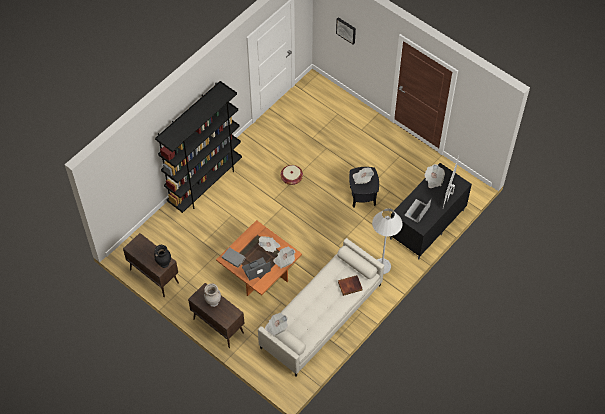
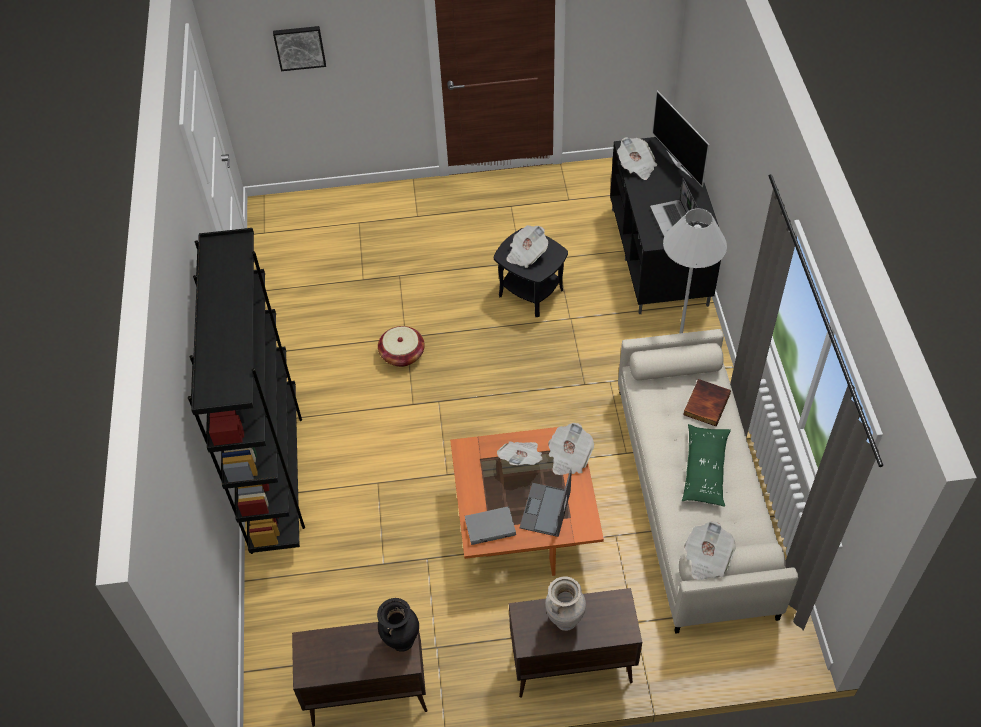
camera: 45 degrees left, 5 degrees down
none -> green pillow [682,424,731,507]

